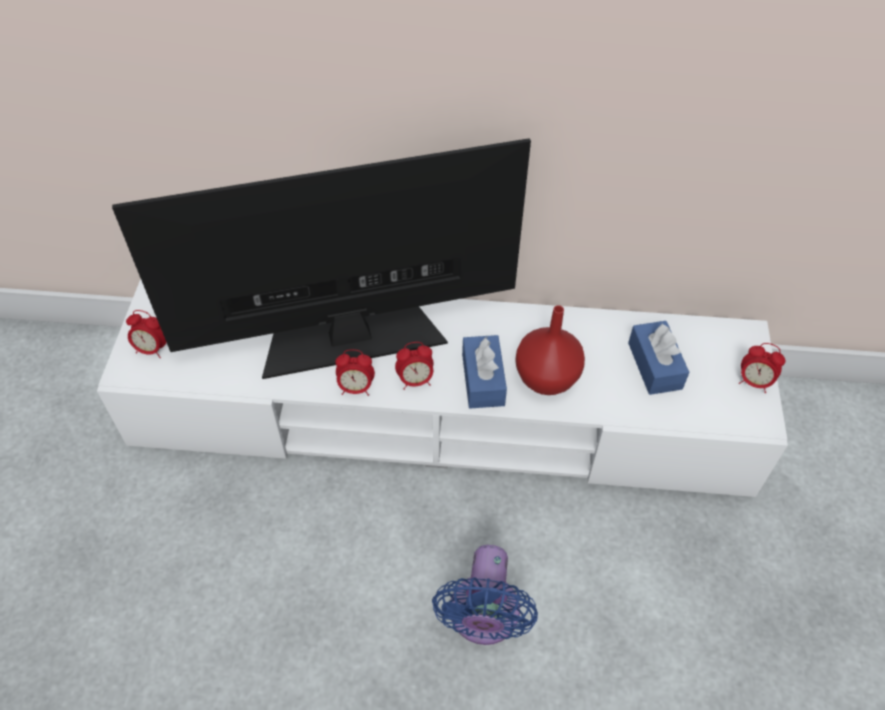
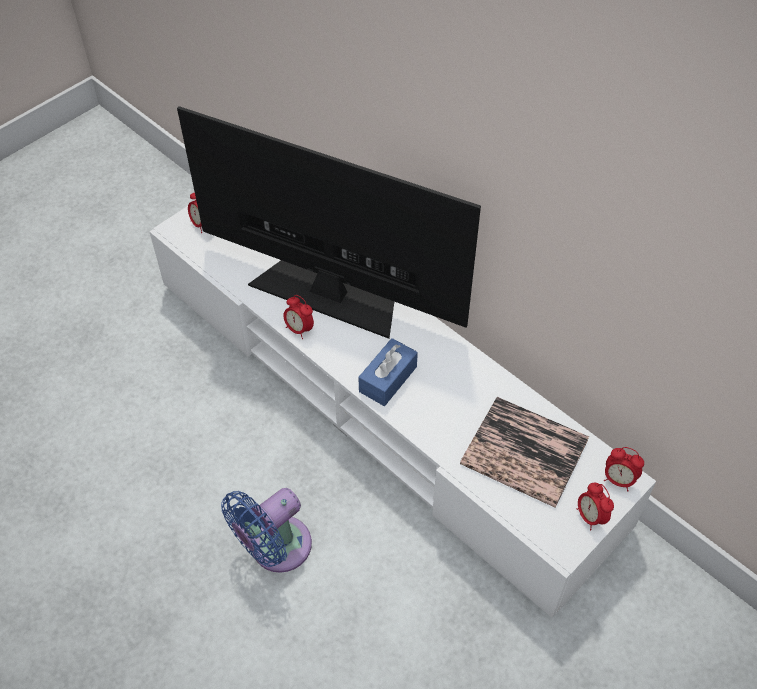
camera: 40 degrees right, 0 degrees up
alarm clock [395,342,433,390] -> alarm clock moved to [604,447,644,491]
red vase [515,305,585,395] -> none
blue tissue box [628,321,689,395] -> book [460,397,589,507]

